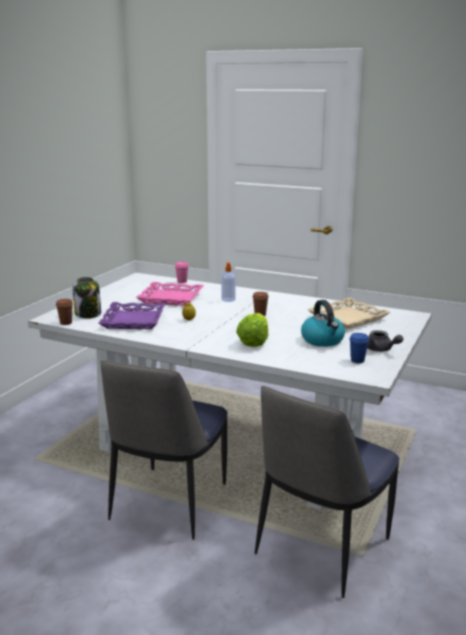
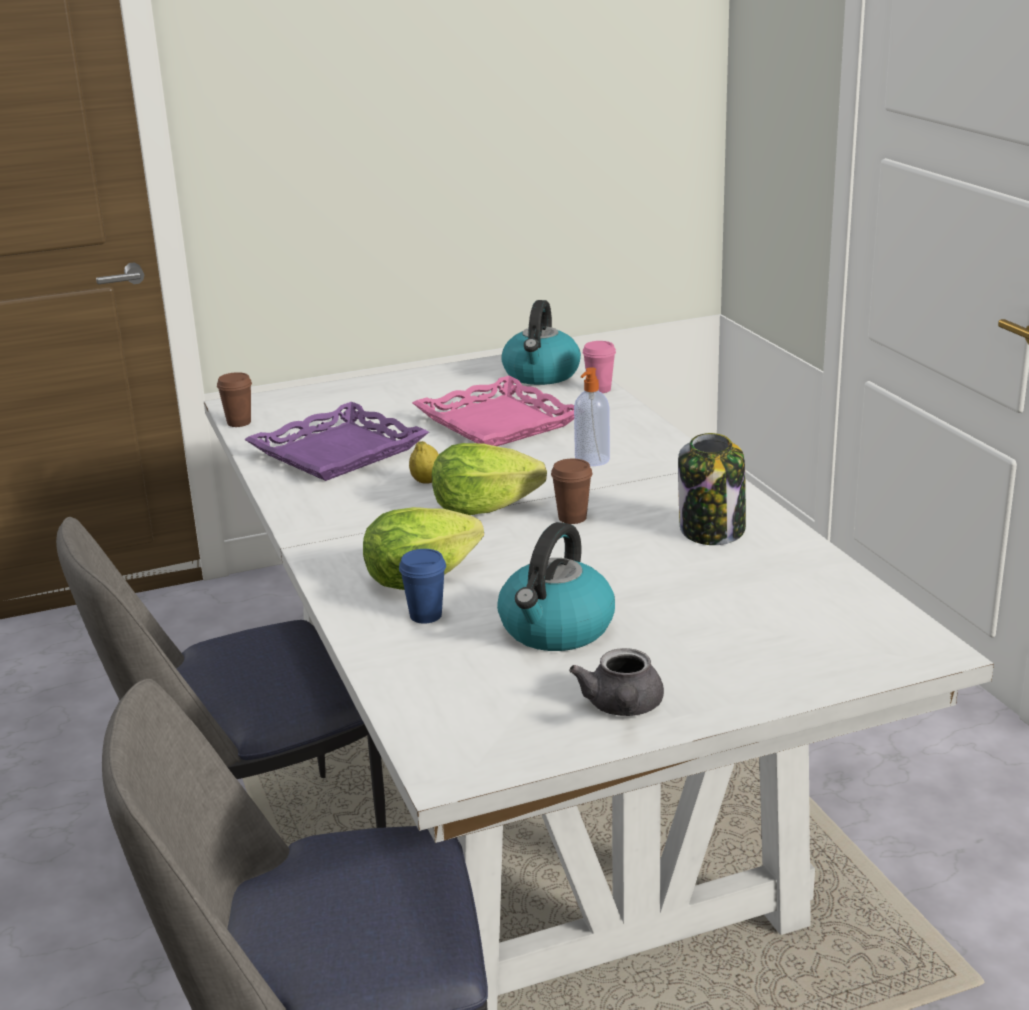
camera: 45 degrees right, 5 degrees up
jar [72,277,101,318] -> jar moved to [678,433,746,545]
beige tray [307,298,390,329] -> none
blue cup [349,333,369,363] -> blue cup moved to [399,549,446,624]
none -> lettuce [432,443,547,515]
none -> kettle [501,300,581,385]

